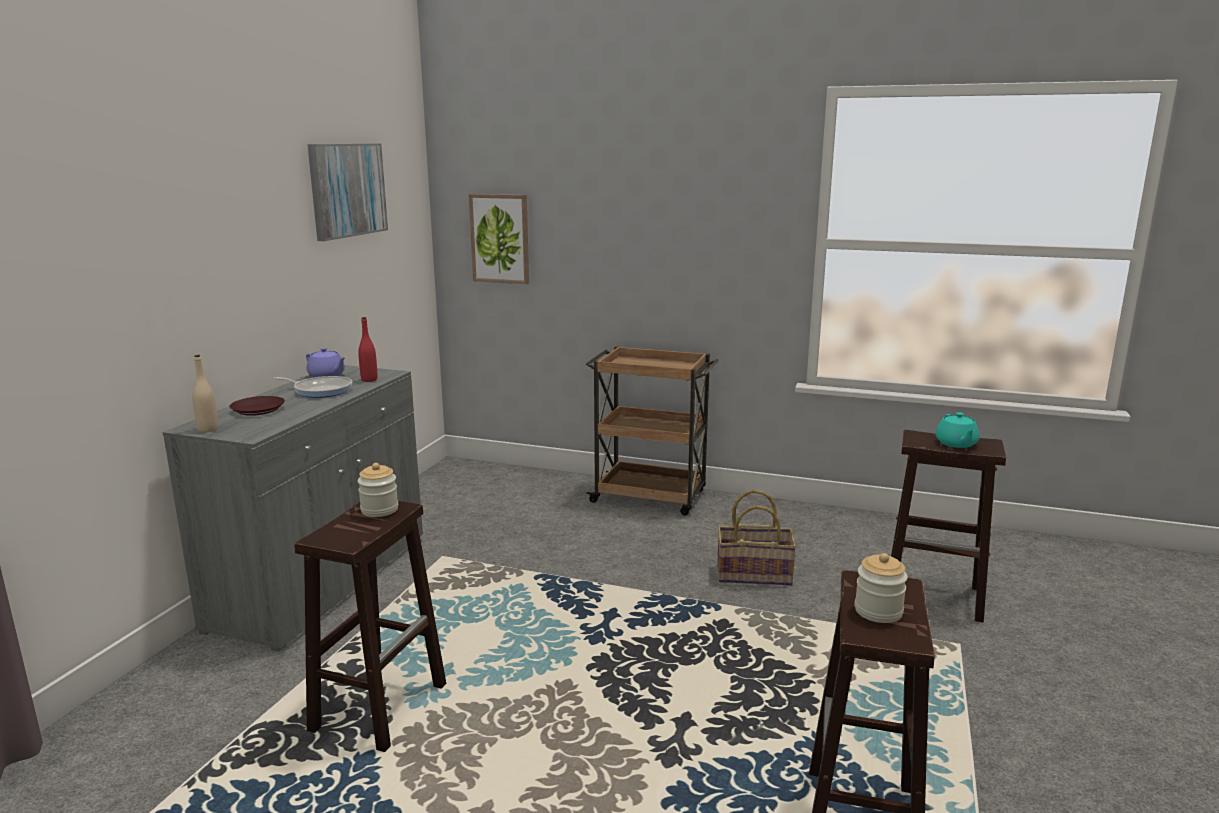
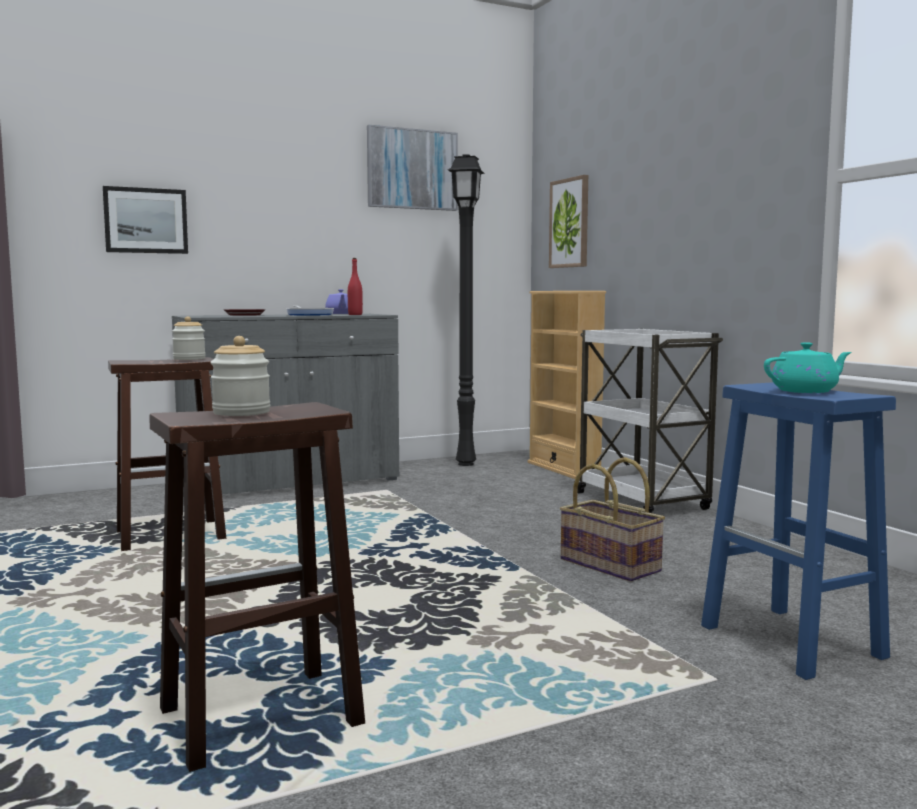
camera: 45 degrees right, 10 degrees down
beige bottle [192,355,218,432] -> none
brown cart [586,346,719,516] -> white cart [574,329,723,513]
brown stool [891,430,1006,622] -> blue stool [701,382,896,680]
turquoise teapot [935,412,979,448] -> turquoise teapot turned 150 degrees counterclockwise [764,342,852,393]
none -> picture [103,186,188,254]
none -> black floor lamp [448,154,484,466]
none -> beige bookcase [528,291,606,479]

